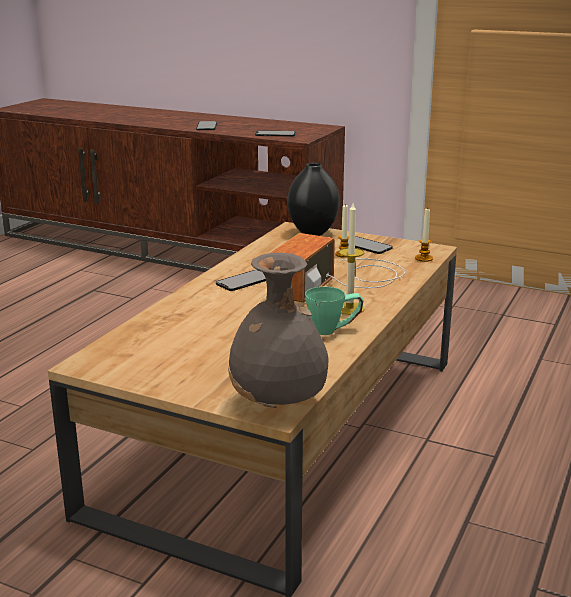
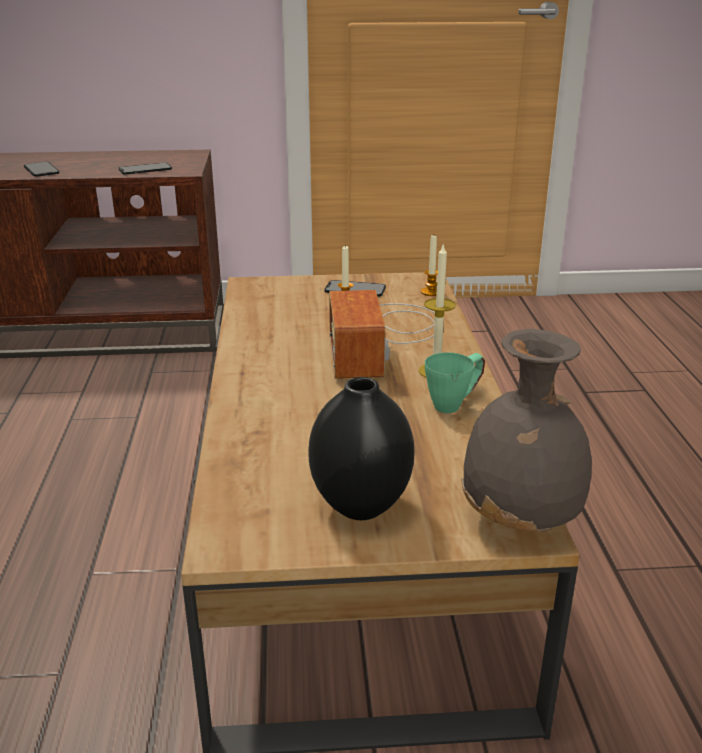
camera: 30 degrees left, 5 degrees up
phone [216,270,266,291] -> none
black vase [288,163,339,236] -> black vase moved to [308,377,415,520]

